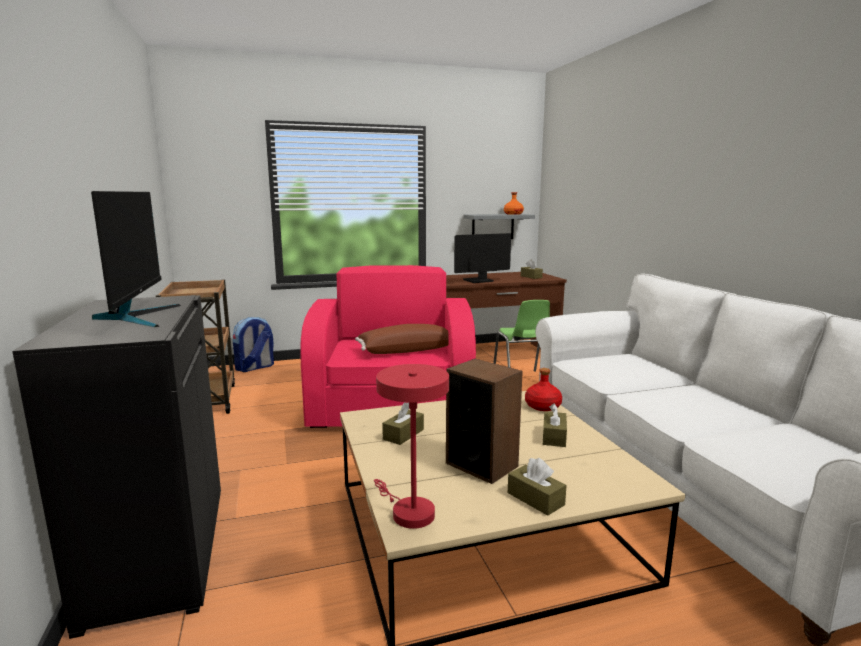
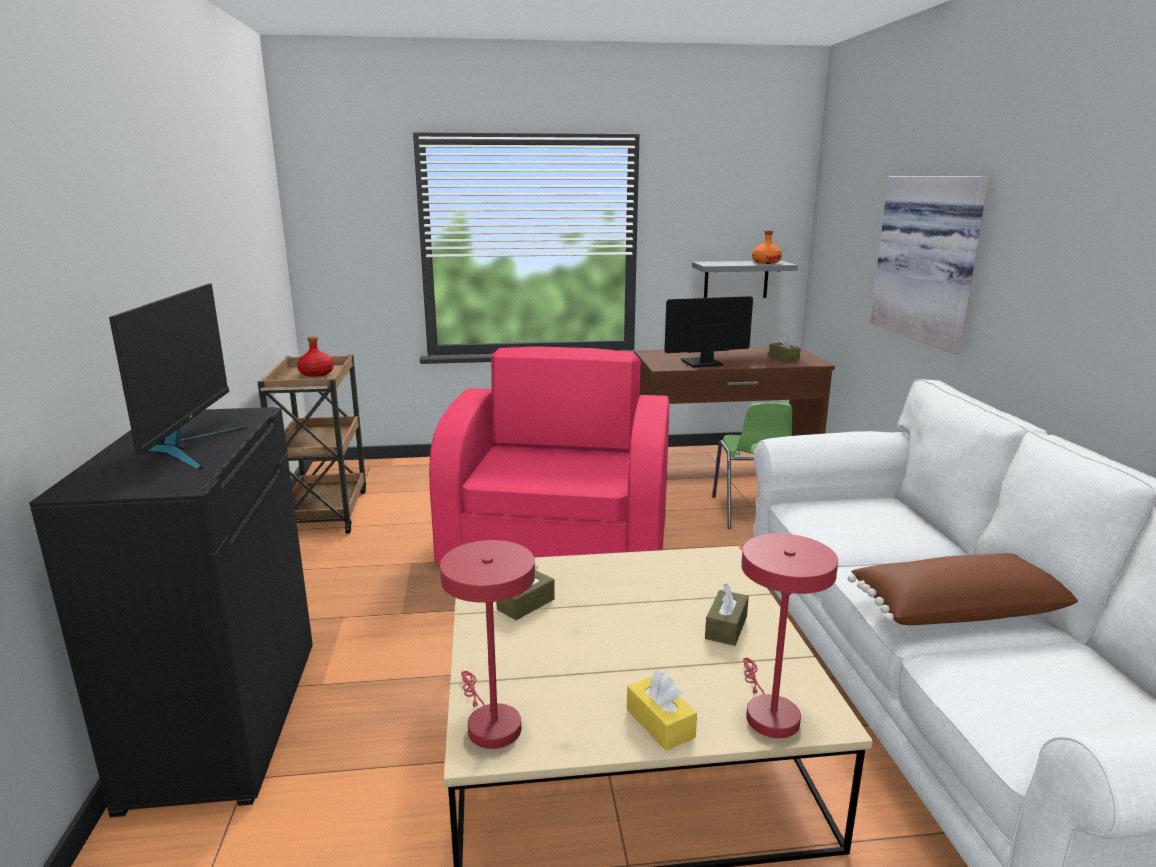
camera: 10 degrees right, 5 degrees up
backpack [233,317,274,372] -> none
brown pillow [355,324,449,354] -> brown pillow moved to [848,553,1078,625]
speaker [446,359,523,484] -> none
brown tissue box [508,458,567,516] -> yellow tissue box [627,671,697,751]
red bottle [525,368,562,411] -> red bottle moved to [297,336,334,377]
none -> red table lamp [741,533,838,738]
none -> picture [870,176,989,354]

